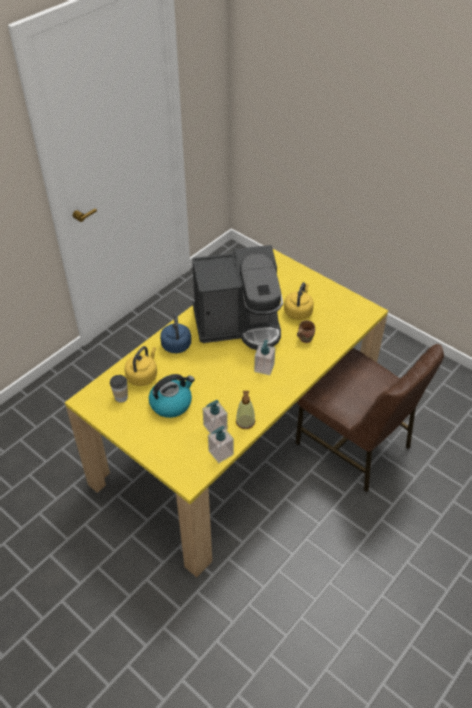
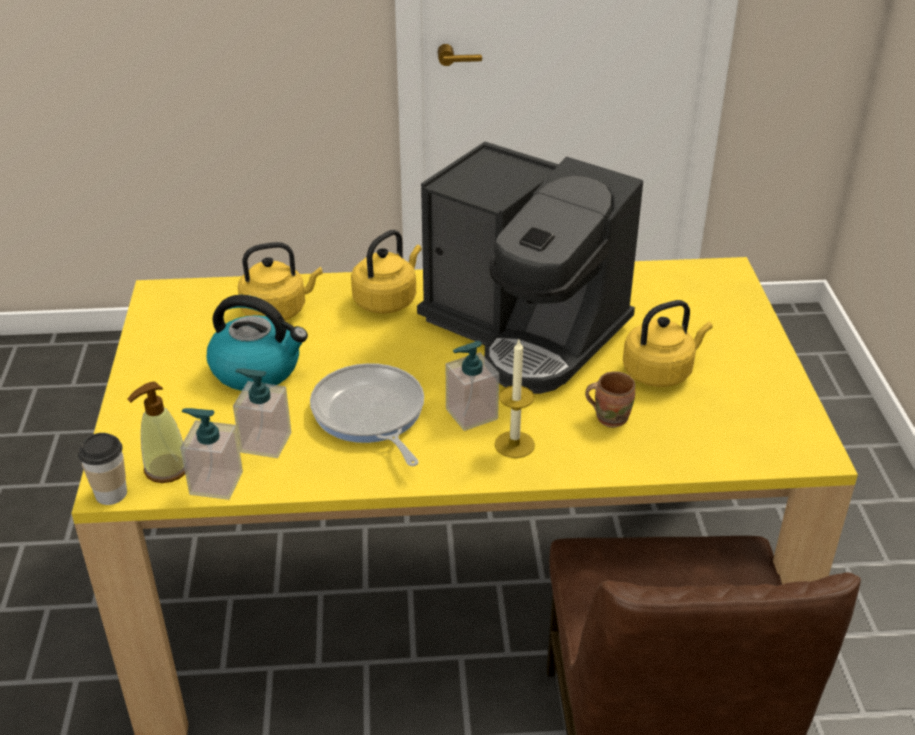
camera: 45 degrees right, 10 degrees down
cup [110,375,128,403] -> cup moved to [78,433,127,505]
blue kettle [160,314,191,353] -> yellow kettle [351,230,422,314]
soap dispenser [236,391,255,429] -> soap dispenser moved to [127,381,185,483]
none -> frying pan [310,363,424,466]
none -> candle [495,340,535,458]

